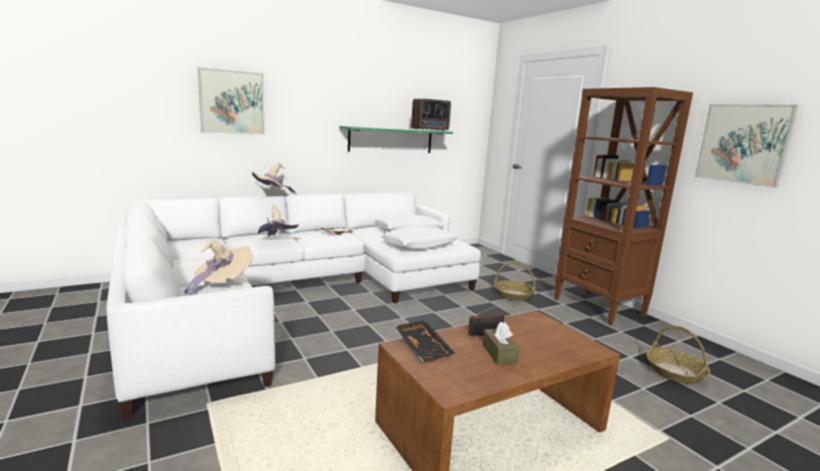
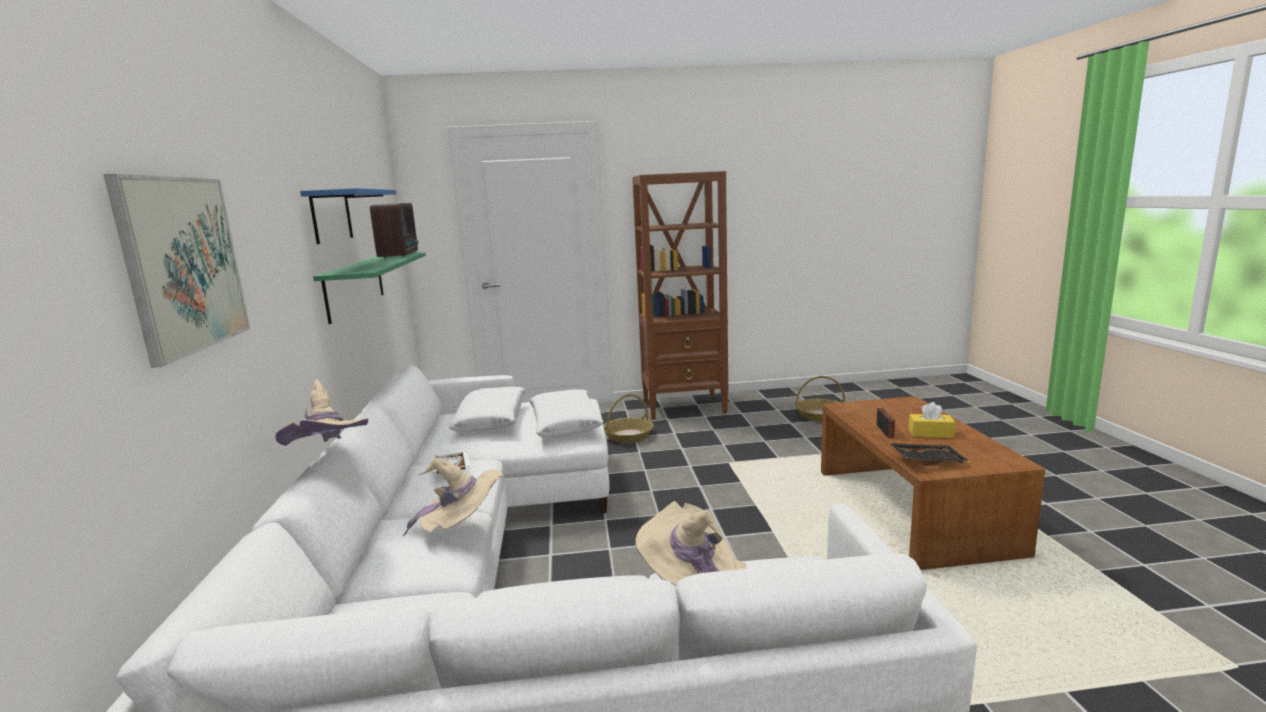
camera: 65 degrees left, 0 degrees up
brown tissue box [482,322,520,365] -> yellow tissue box [909,402,955,438]
picture [694,104,799,188] -> none
none -> blue shelf [300,188,397,244]

